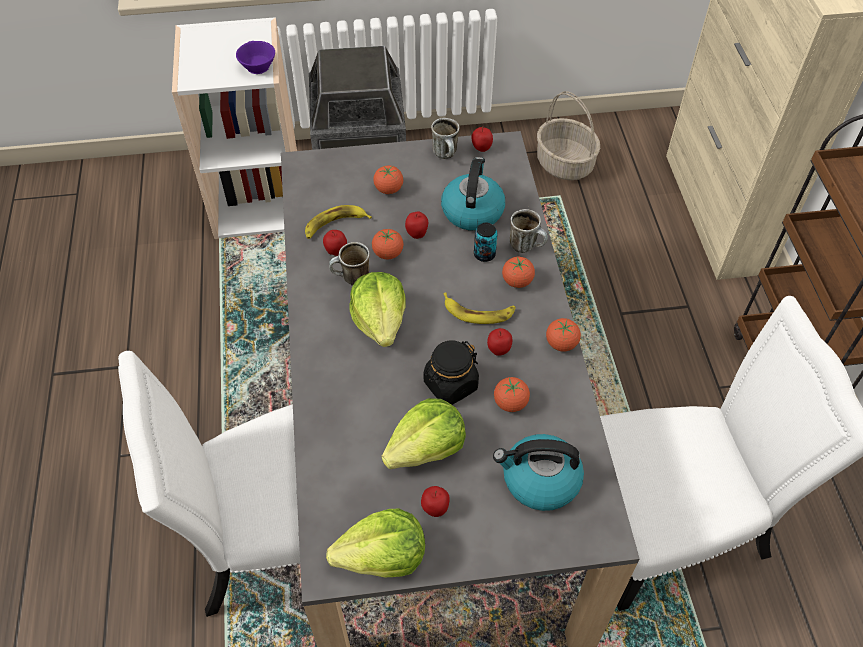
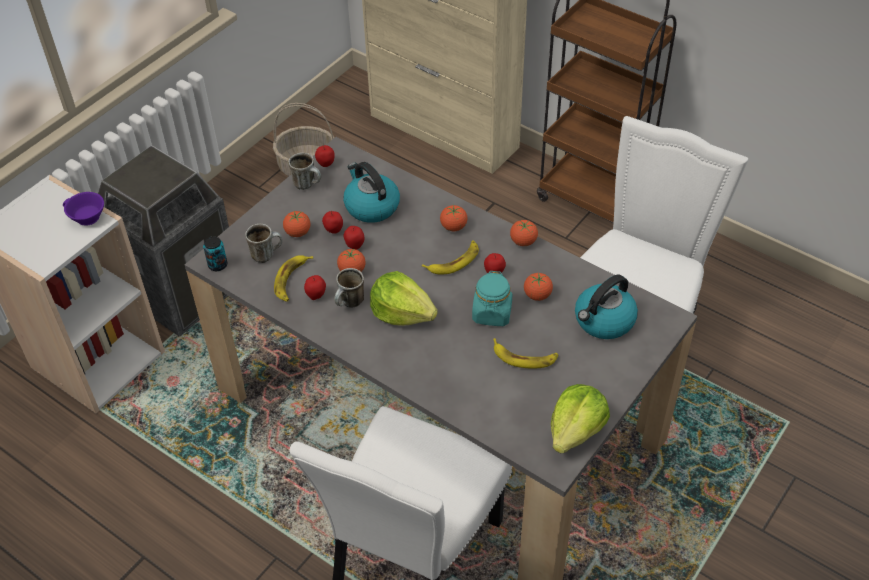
camera: 45 degrees left, 5 degrees down
lettuce [381,398,466,469] -> banana [493,338,558,369]
apple [421,486,450,517] -> apple moved to [322,211,343,234]
black jar [424,341,479,405] -> turquoise jar [472,271,513,326]
can [474,223,498,262] -> can moved to [203,236,227,271]
mug [510,209,548,253] -> mug moved to [245,224,283,263]

